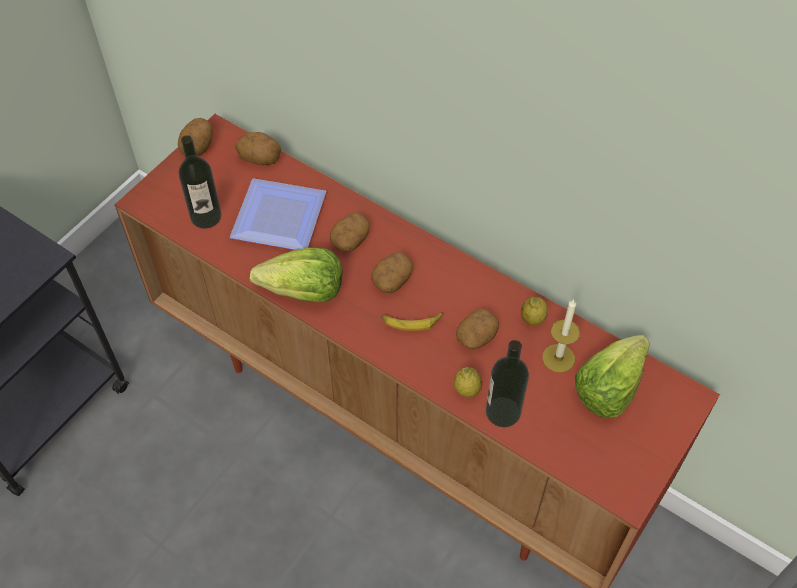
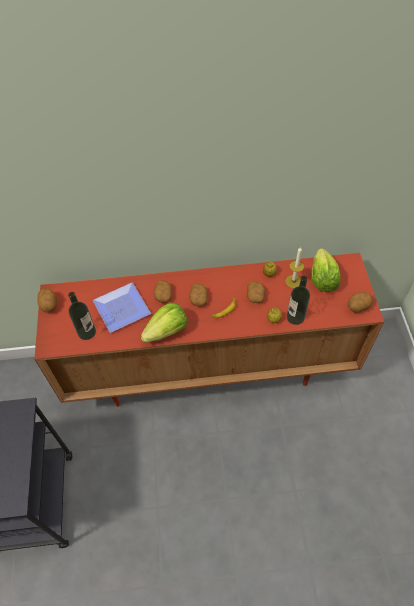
camera: 40 degrees left, 0 degrees up
potato [235,132,281,165] -> potato moved to [348,292,373,313]

